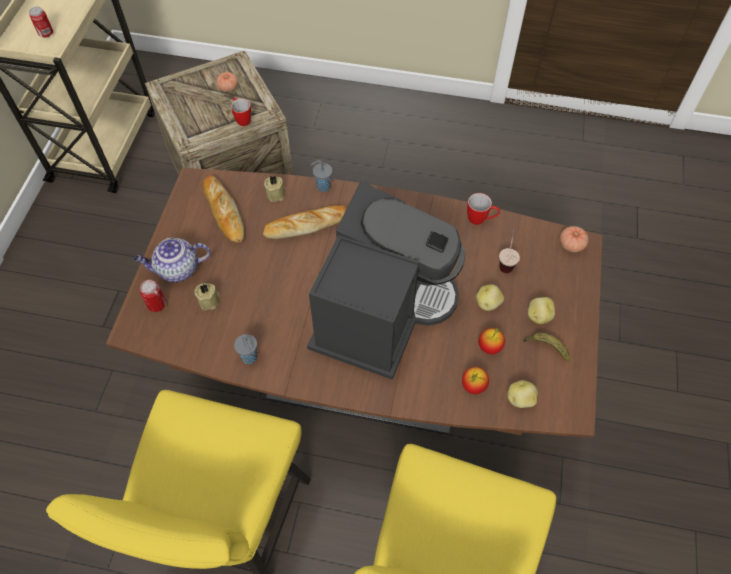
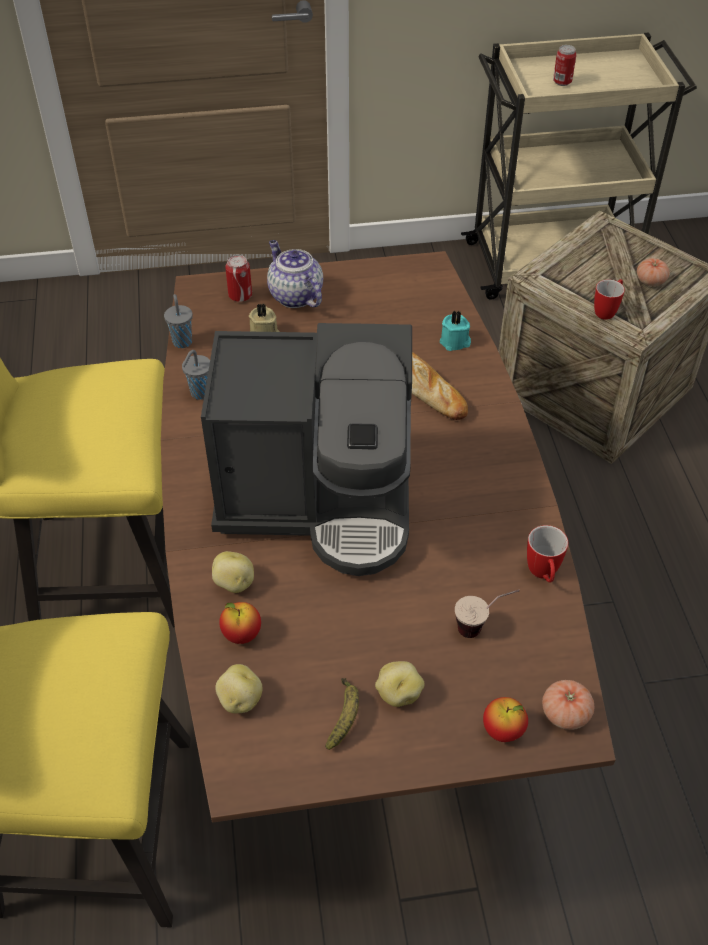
camera: 70 degrees right, 10 degrees down
bread [203,175,244,243] -> none
beige candle [264,176,285,202] -> turquoise candle [440,310,471,351]
grey cup [310,160,332,192] -> grey cup moved to [164,294,193,348]
potato [476,284,504,311] -> potato moved to [212,551,254,593]
apple [478,328,505,354] -> apple moved to [483,697,528,742]

